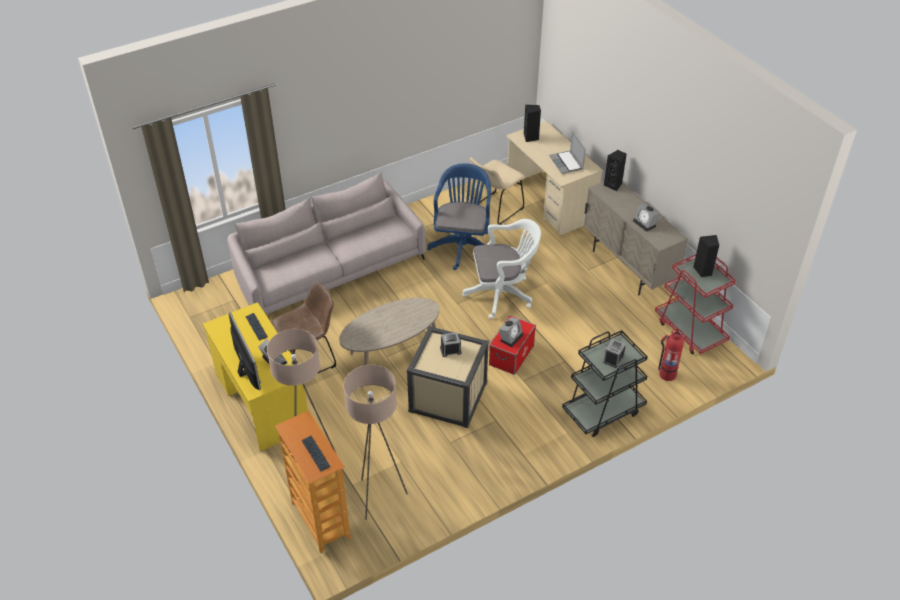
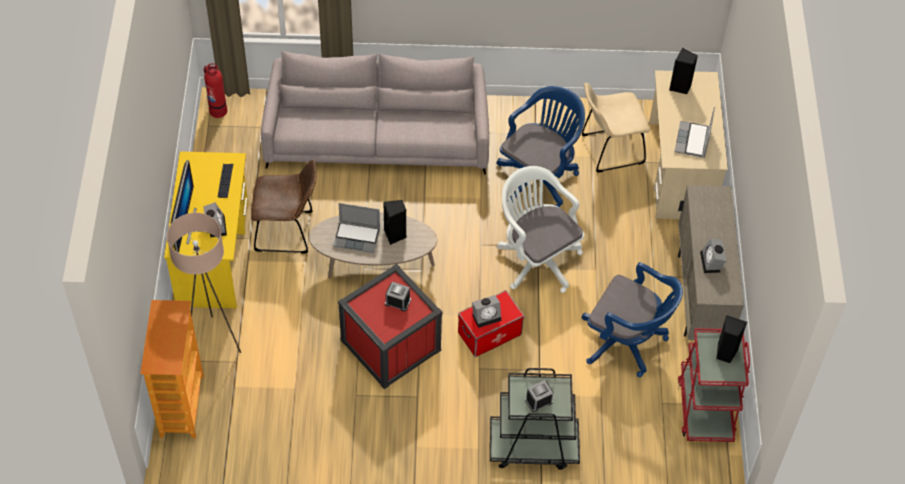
camera: 30 degrees right, 10 degrees up
keyboard [301,436,330,471] -> none
beige floor lamp [343,365,408,520] -> none
beige storage box [407,326,489,428] -> red storage box [338,263,443,389]
white office chair [462,219,541,319] -> white office chair turned 150 degrees counterclockwise [497,166,584,293]
black speaker [604,150,626,191] -> black speaker moved to [384,200,406,245]
fire extinguisher [658,329,684,381] -> fire extinguisher moved to [203,63,227,118]
none -> laptop [333,203,380,253]
none -> blue office chair [581,262,683,377]

